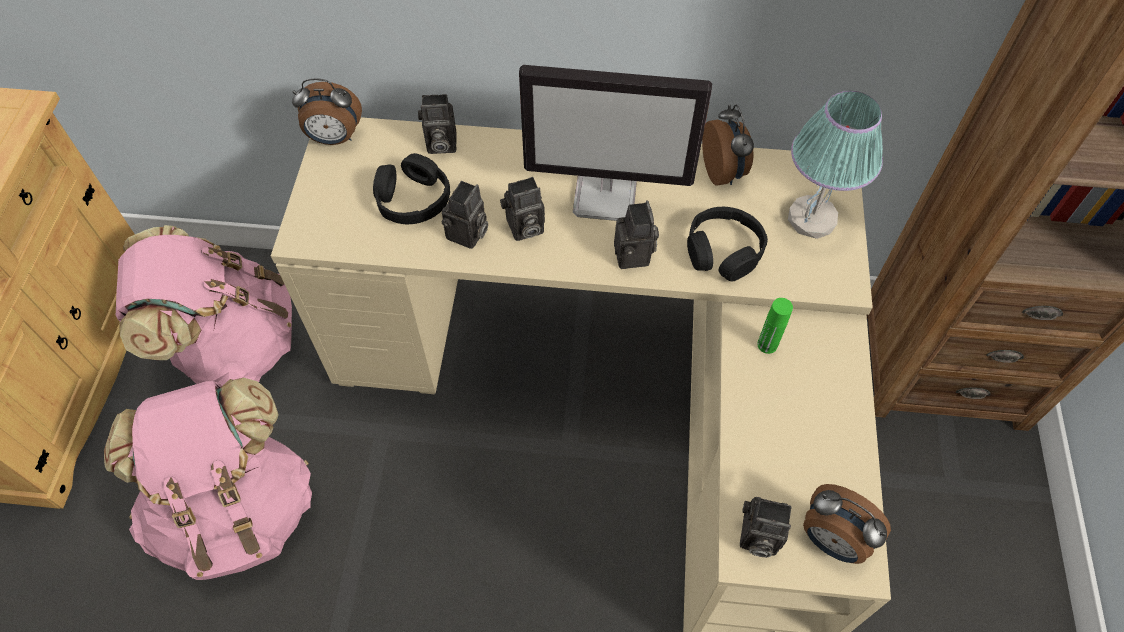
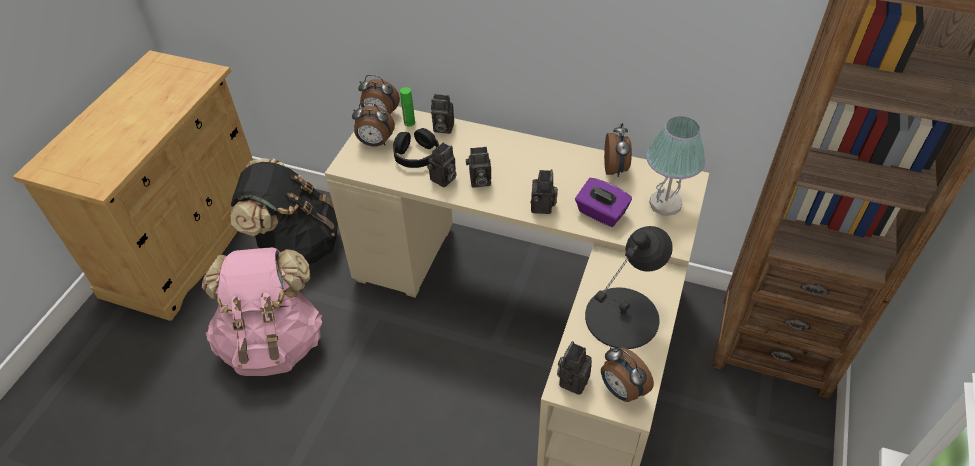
camera: 15 degrees right, 10 degrees down
pink backpack [116,225,292,386] -> black backpack [230,159,338,264]
monitor [519,65,712,221] -> none
black headphones [687,207,768,282] -> purple tissue box [575,178,632,227]
camera [740,497,792,558] -> camera turned 90 degrees clockwise [557,341,592,395]
green bottle [757,298,793,354] -> green bottle moved to [400,87,415,127]
none -> alarm clock [352,102,395,146]
none -> black table lamp [585,226,673,349]

